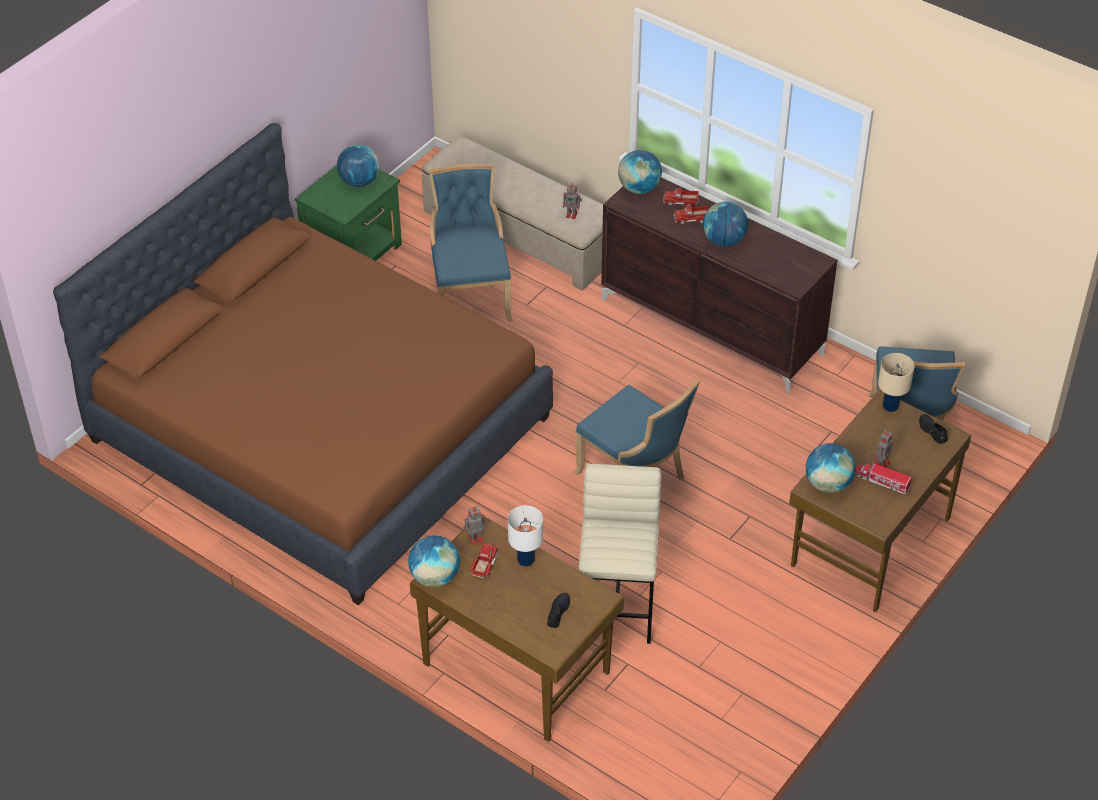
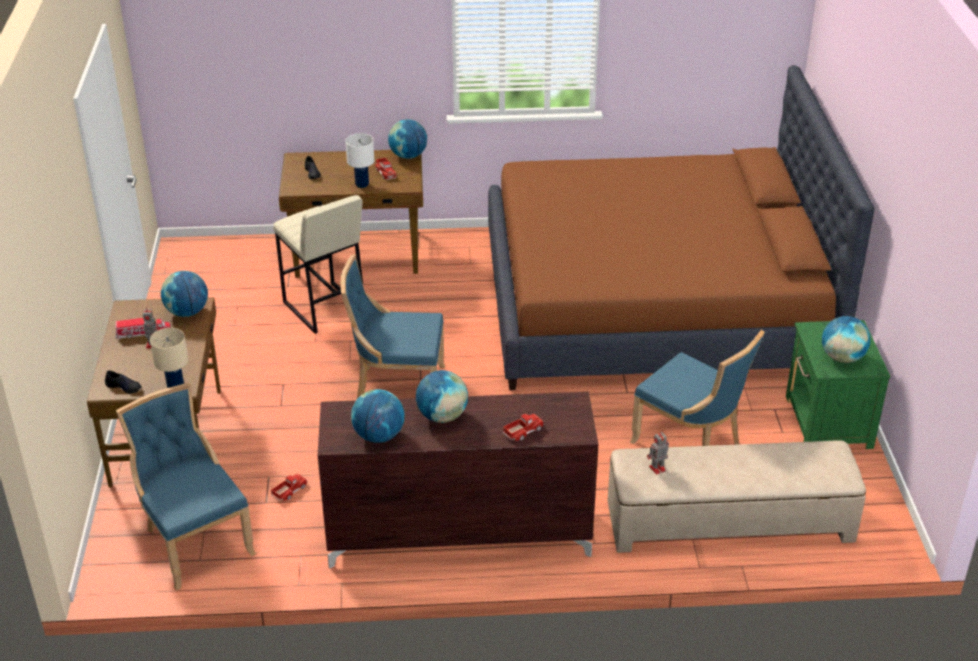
camera: 140 degrees right, 10 degrees down
toy robot [464,506,485,545] -> none
globe [618,150,662,194] -> globe moved to [351,389,404,443]
toy truck [673,205,708,224] -> toy truck moved to [271,474,308,501]

